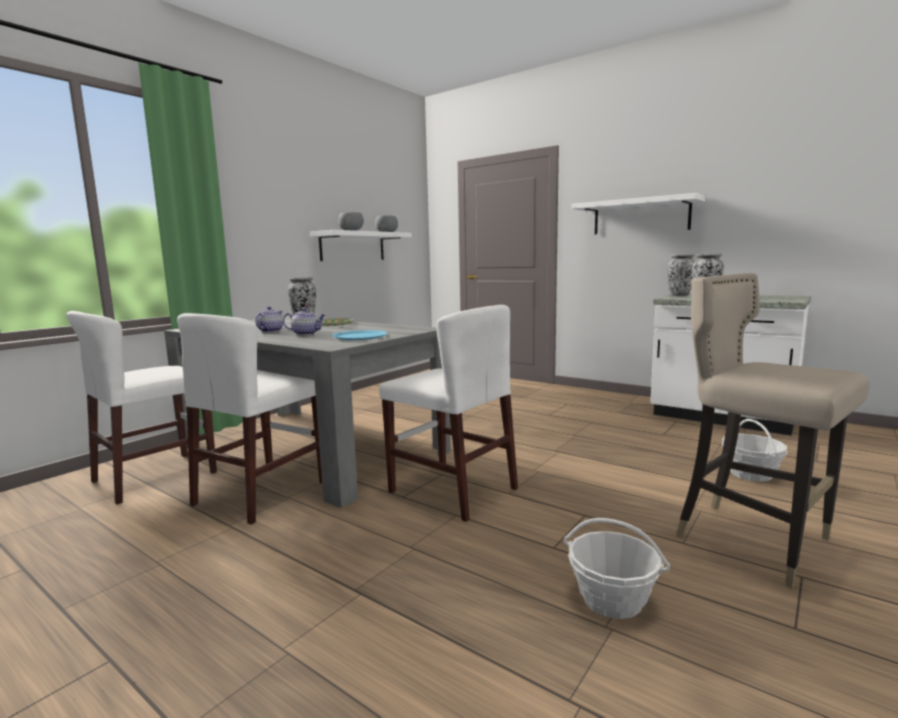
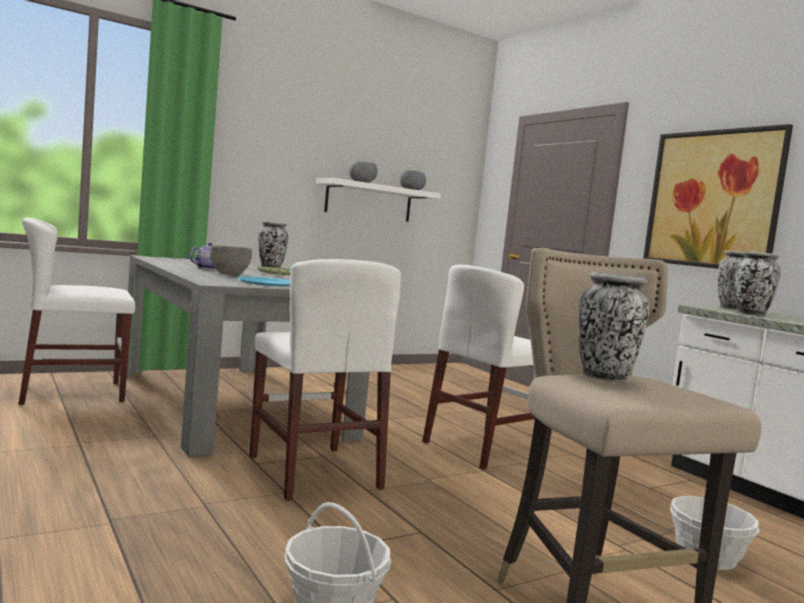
camera: 20 degrees right, 5 degrees down
white chair [177,313,322,525] -> white chair moved to [422,264,535,470]
teapot [283,308,326,335] -> grey bowl [210,245,252,275]
white shelf [572,193,705,234] -> picture [643,124,793,269]
none -> vase [579,272,650,382]

